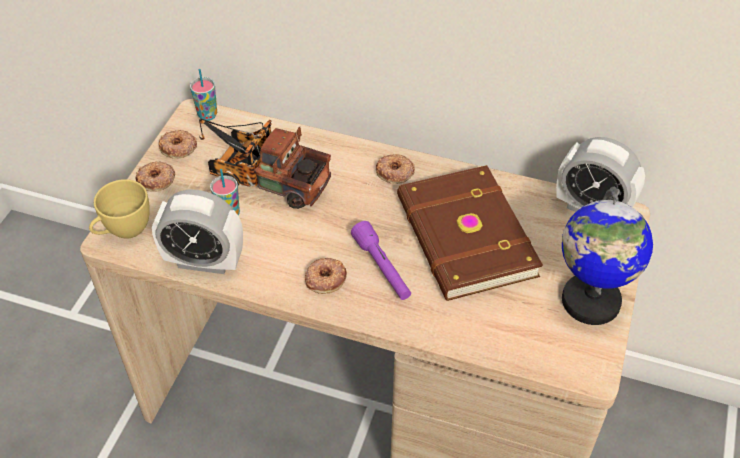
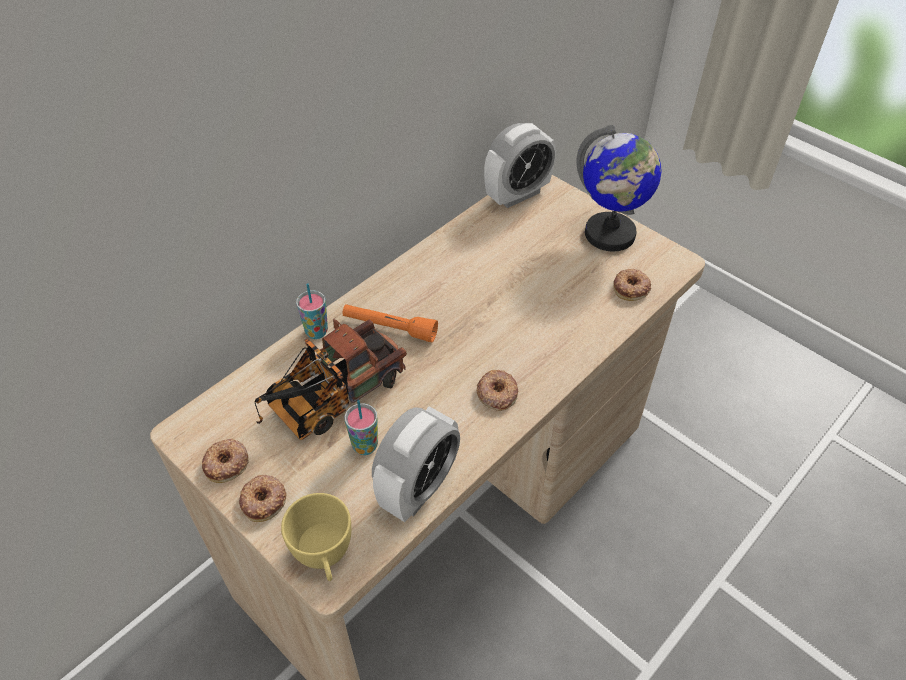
camera: 65 degrees left, 0 degrees up
cup [190,69,217,121] -> cup moved to [296,283,328,339]
purple flashlight [351,221,411,300] -> none
donut [376,154,415,184] -> donut moved to [613,269,651,301]
brown book [397,165,543,301] -> none
none -> orange flashlight [343,304,438,343]

